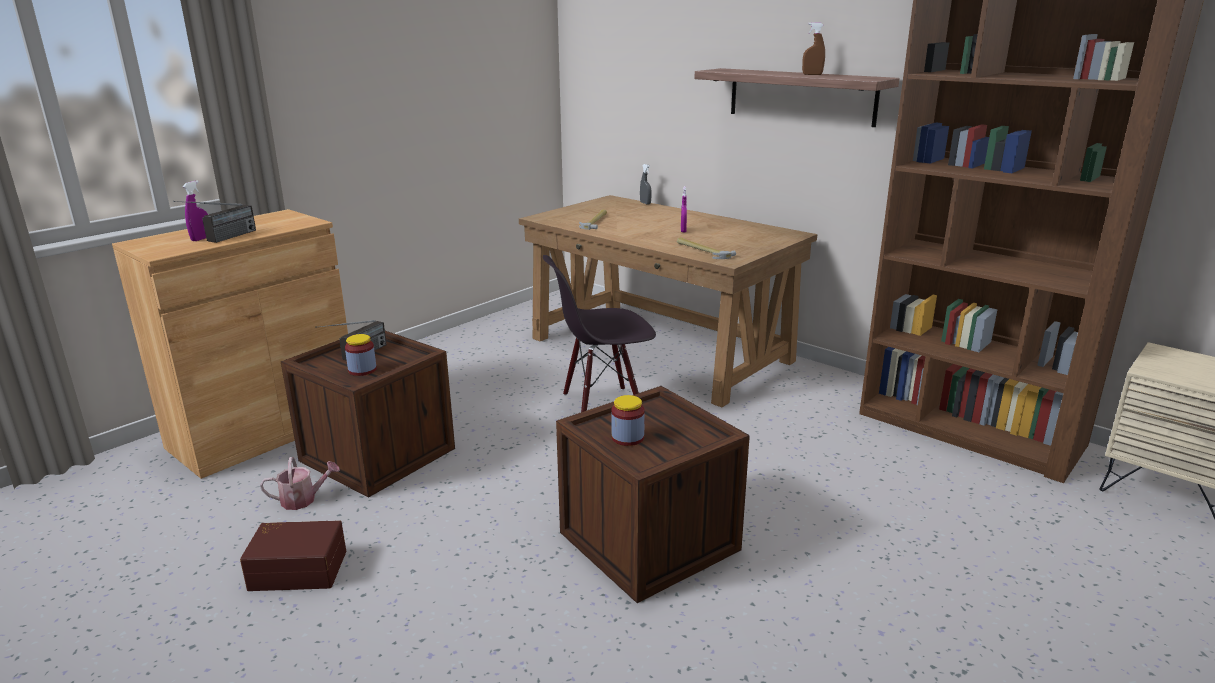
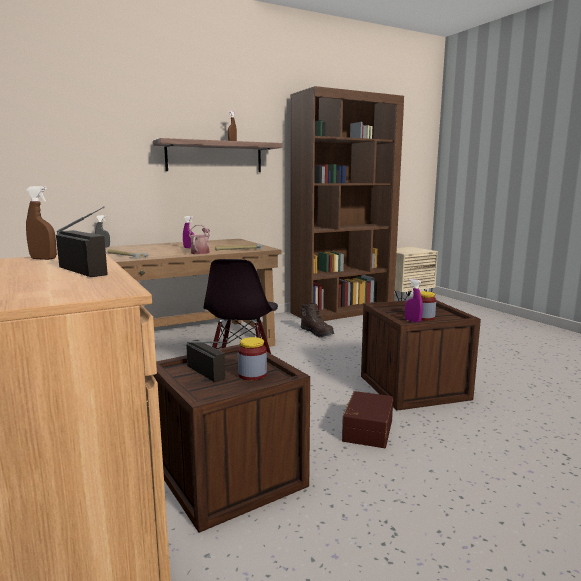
camera: 70 degrees left, 10 degrees down
purple spray bottle [182,181,208,241] -> purple spray bottle moved to [405,279,423,322]
brown storage box [240,520,346,591] -> brown storage box moved to [342,391,393,448]
watering can [260,457,340,510] -> watering can moved to [189,225,210,254]
none -> brown spray bottle [26,186,57,260]
none -> brown boot [300,303,334,337]

